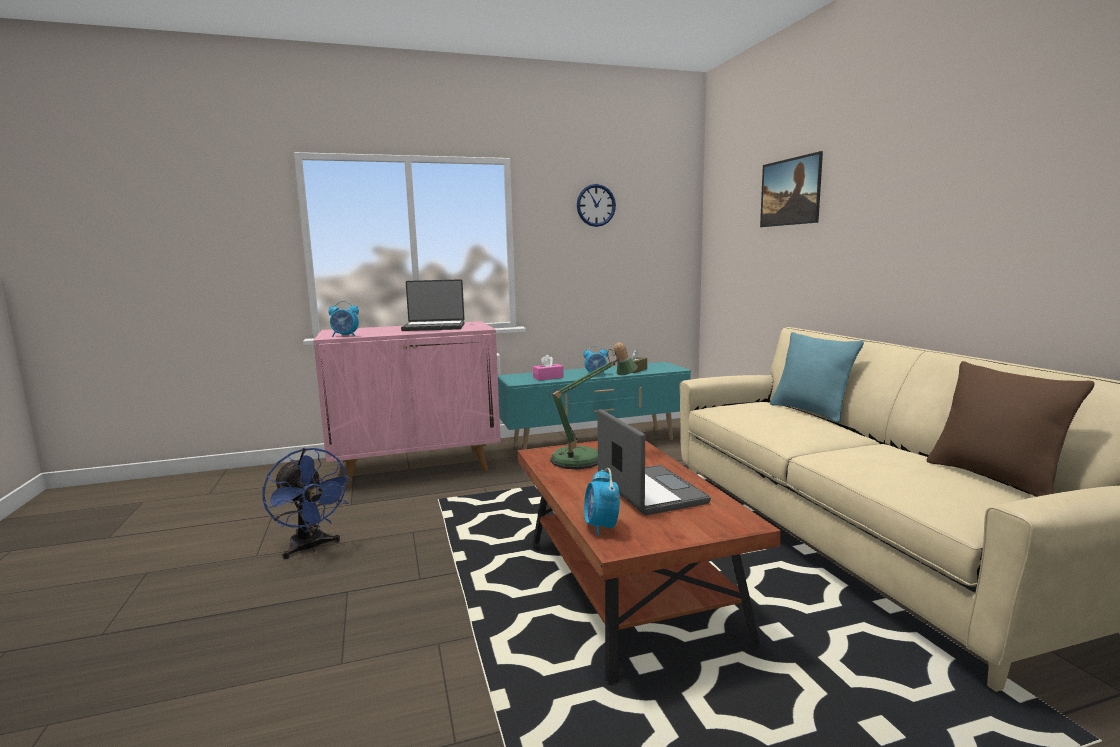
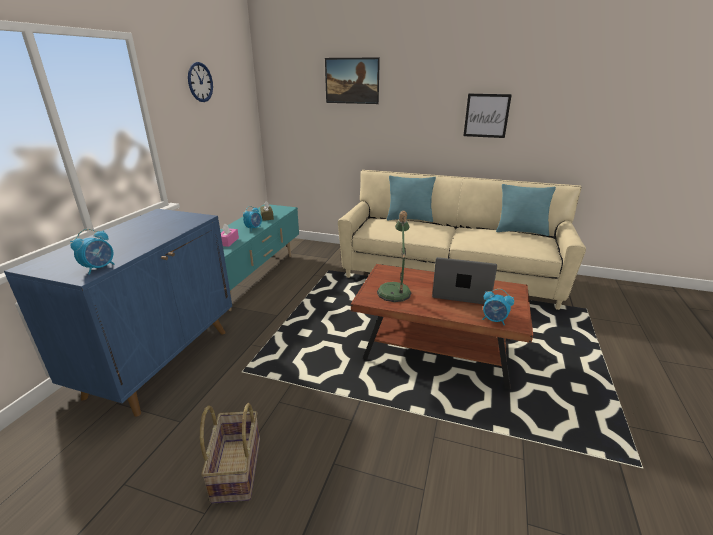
camera: 55 degrees left, 15 degrees up
blue fan [262,448,352,559] -> basket [200,403,260,504]
pink cabinet [313,321,501,489] -> blue cabinet [4,209,232,417]
laptop [401,279,465,331] -> none
brown pillow [927,361,1094,497] -> turquoise pillow [496,184,556,236]
none -> picture [464,94,512,138]

